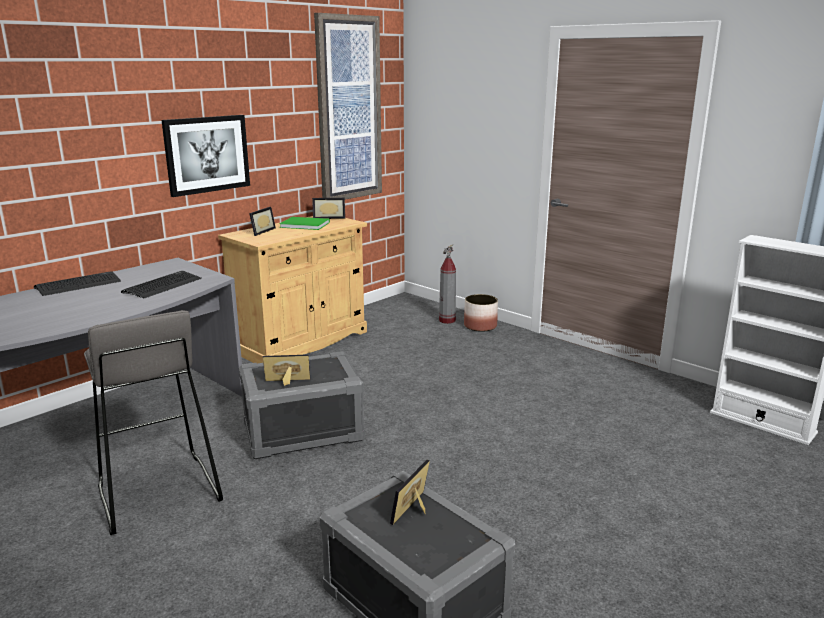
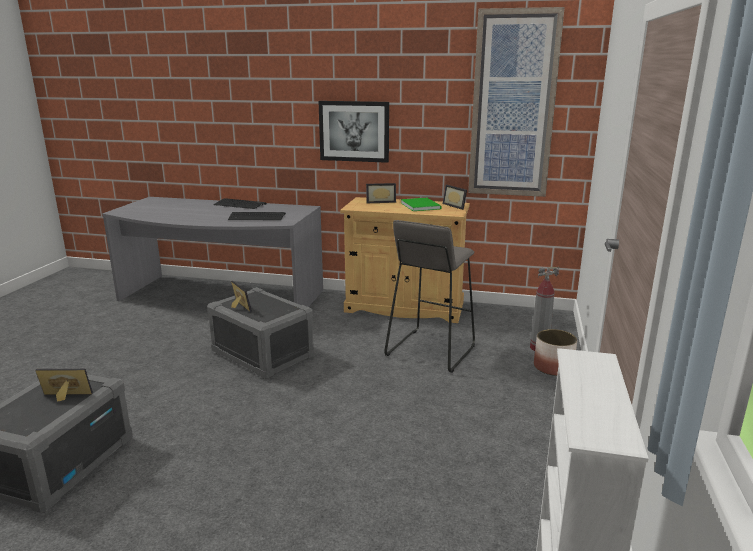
camera: 60 degrees right, 0 degrees up
grey stool [84,310,223,535] -> grey stool moved to [384,220,475,373]

